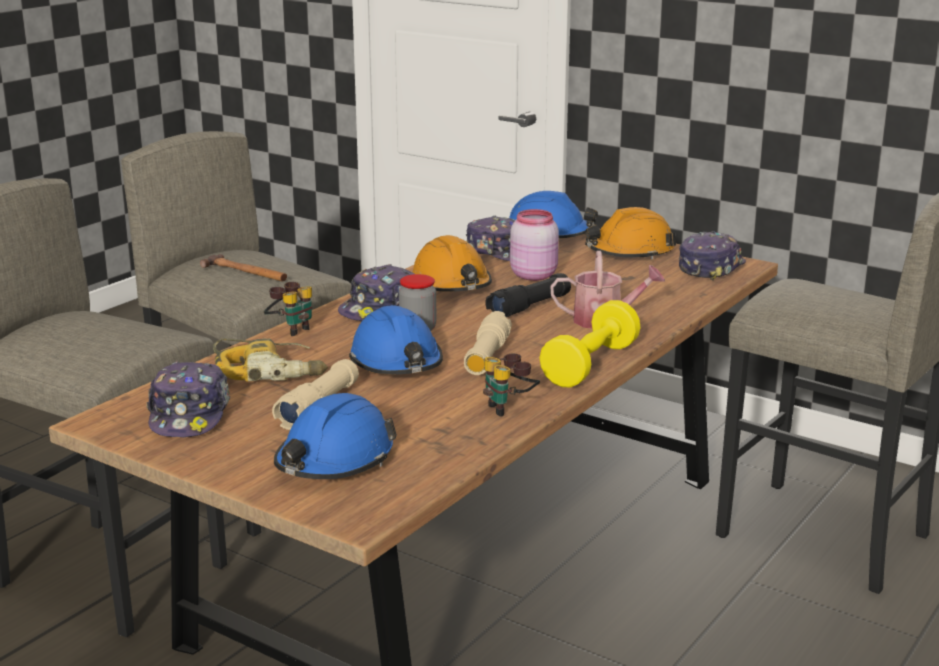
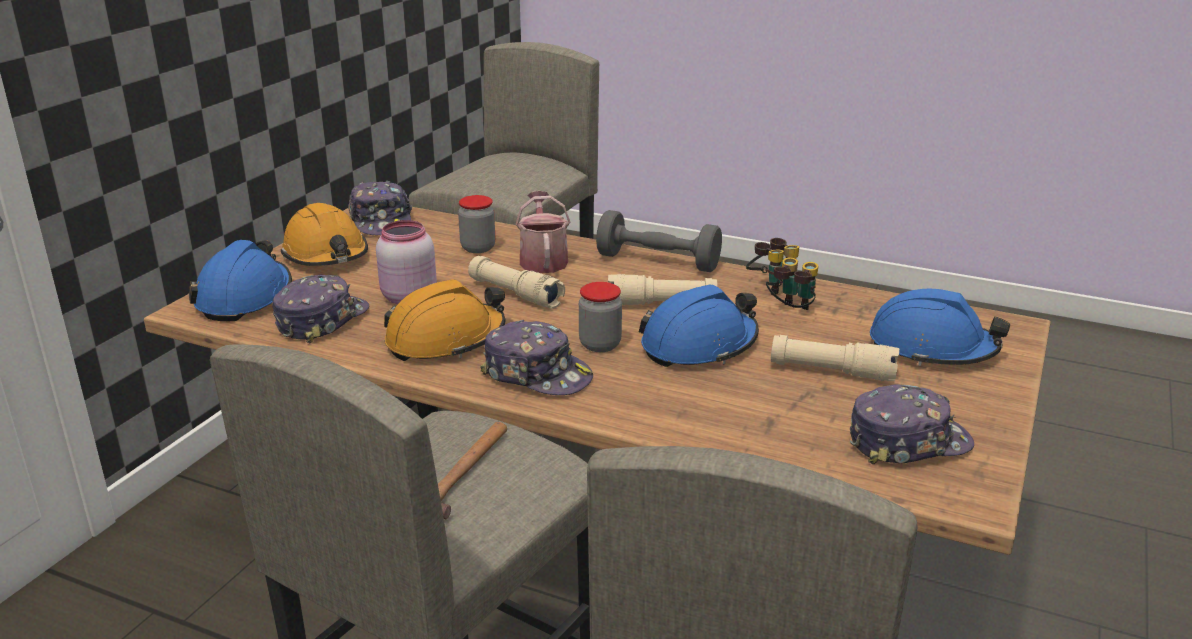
camera: 100 degrees left, 5 degrees up
power drill [213,338,328,382] -> none
binoculars [264,282,312,336] -> binoculars moved to [766,257,819,310]
black flashlight [485,273,571,317] -> beige flashlight [468,256,565,309]
yellow dumbbell [540,300,641,388] -> grey dumbbell [596,210,722,272]
cap [679,231,746,281] -> cap turned 135 degrees counterclockwise [348,181,412,235]
none -> jar [458,195,495,253]

